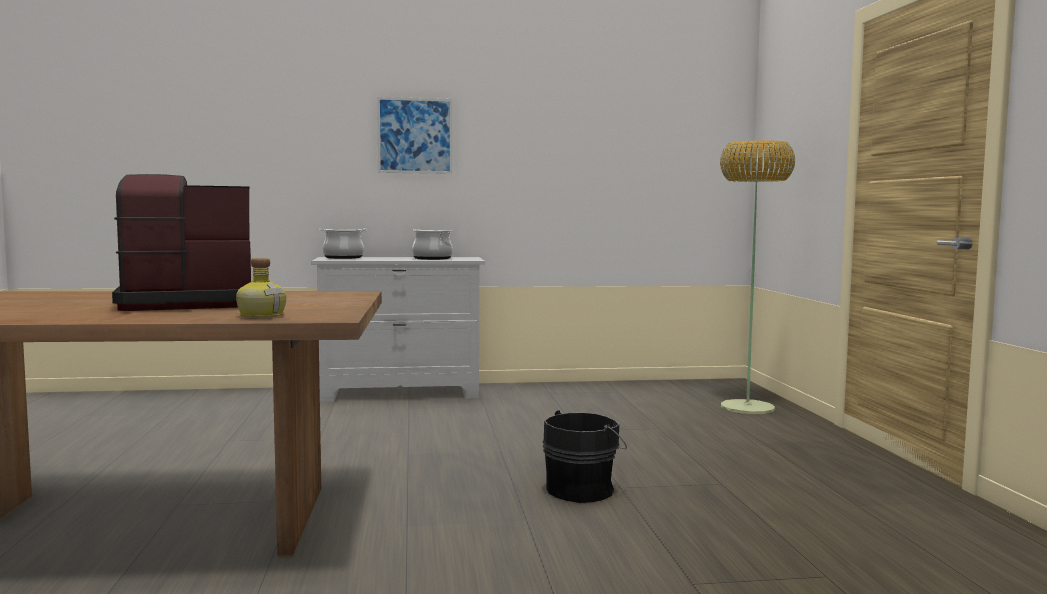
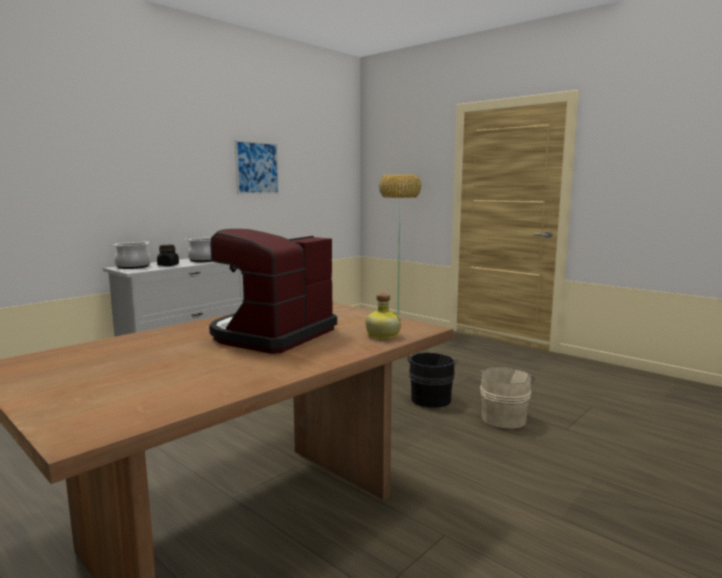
camera: 40 degrees left, 5 degrees up
picture [377,97,452,174] -> picture moved to [235,140,279,194]
none -> black jar [157,245,179,266]
none -> beige bucket [479,367,534,429]

